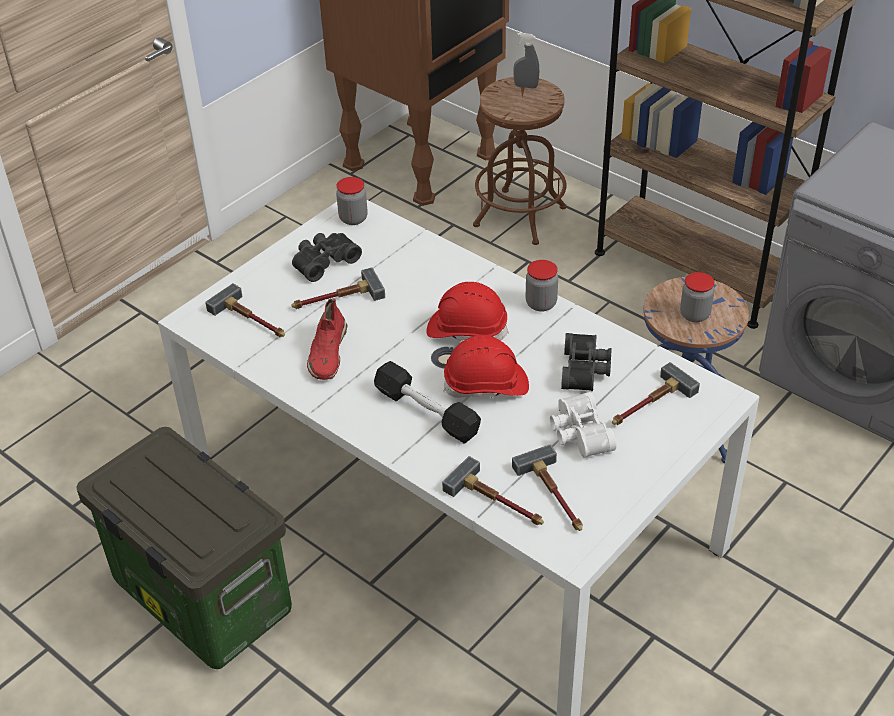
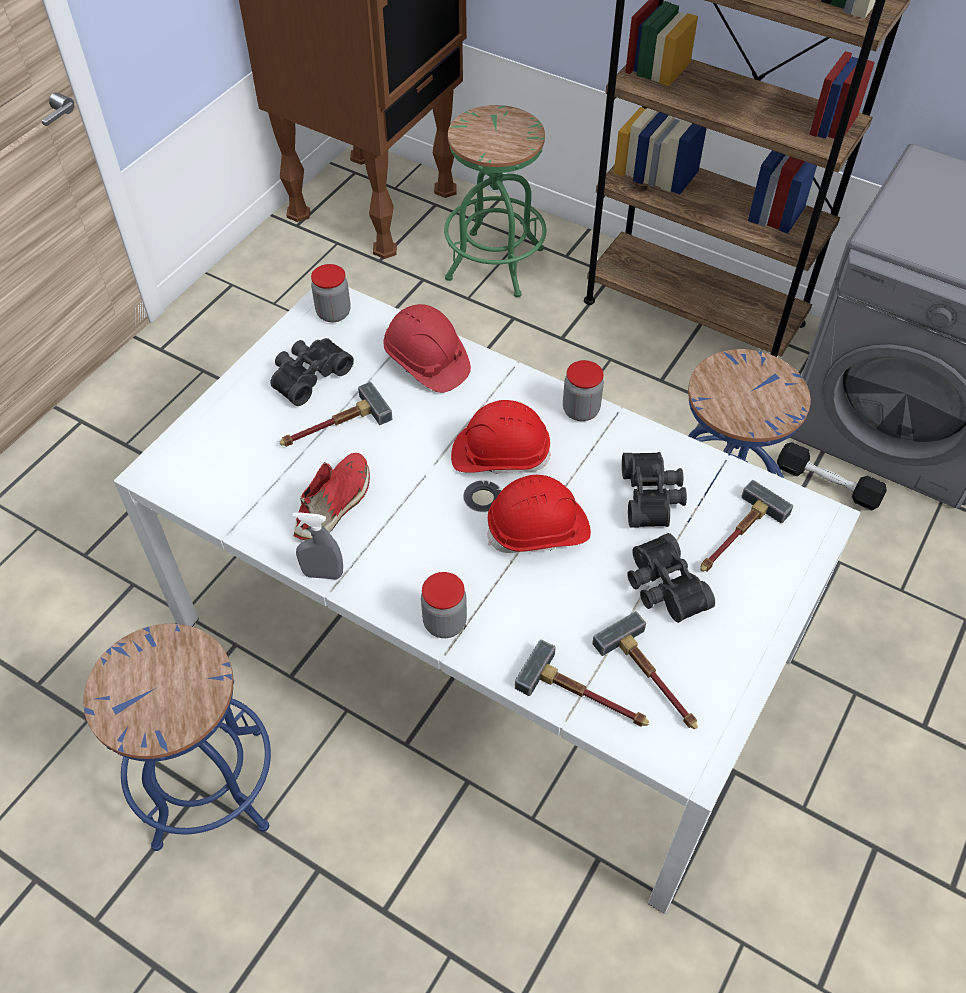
camera: 10 degrees left, 10 degrees up
storage box [77,427,292,669] -> blue stool [83,624,271,851]
hammer [205,283,285,337] -> none
red shoe [307,298,348,380] -> red shoe turned 150 degrees counterclockwise [294,453,370,540]
black dumbbell [374,361,481,443] -> black dumbbell moved to [777,442,887,510]
brown stool [473,77,566,245] -> green stool [444,105,546,297]
grey spray bottle [513,33,539,88] -> grey spray bottle moved to [293,512,343,580]
white binoculars [550,392,617,458] -> black binoculars [627,533,715,623]
jar [680,272,715,322] -> jar moved to [421,572,467,638]
none -> red hard hat [383,304,471,393]

